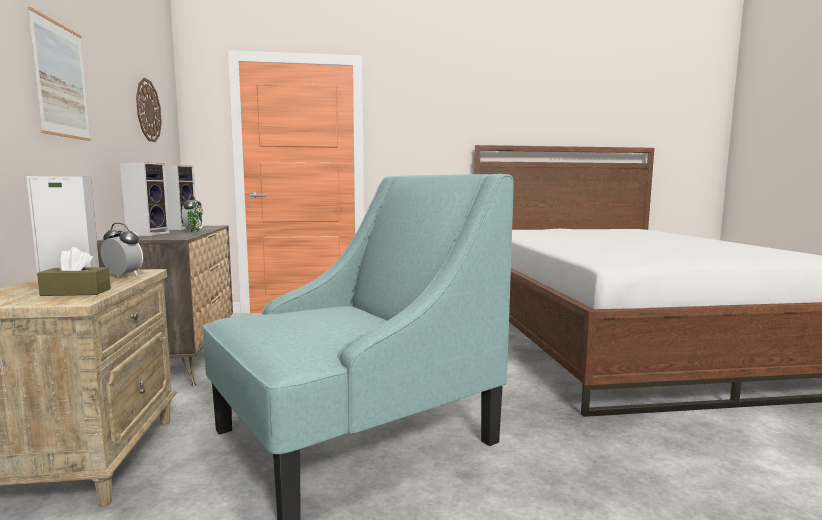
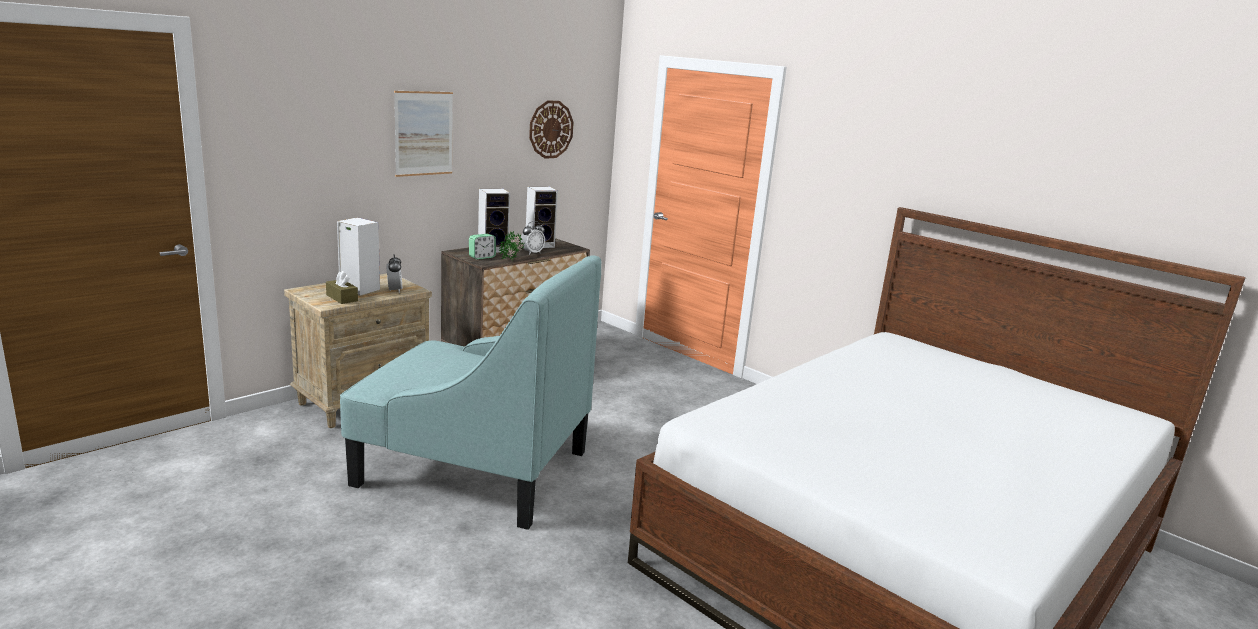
camera: 50 degrees right, 10 degrees up
none -> alarm clock [469,234,496,260]

